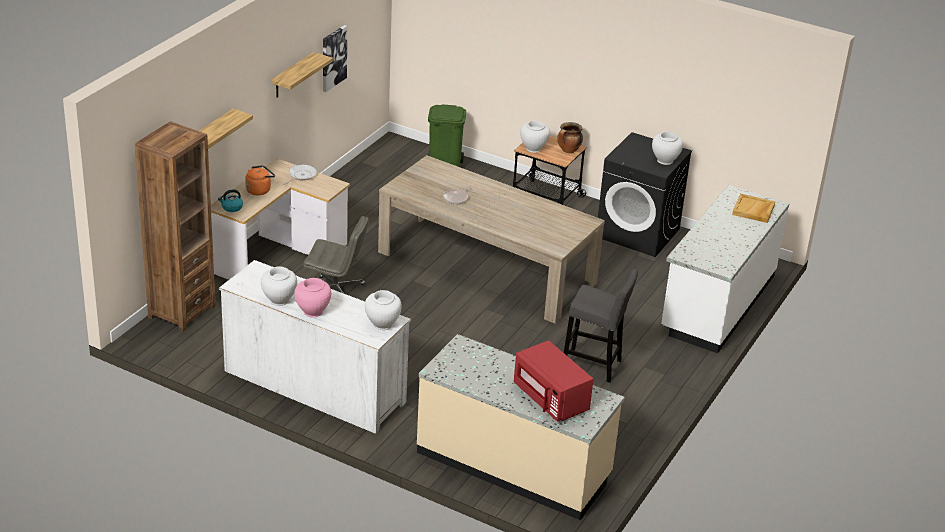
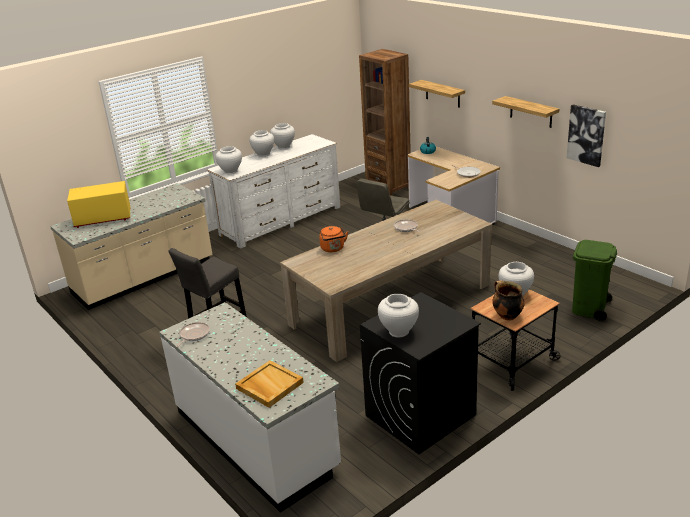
camera: 115 degrees right, 5 degrees down
orange kettle [245,165,275,195] -> orange kettle moved to [319,226,348,252]
pink vase [295,278,331,317] -> white vase [249,130,274,157]
red microwave [514,340,593,422] -> yellow microwave [67,181,130,228]
none -> frying pan [176,322,210,347]

